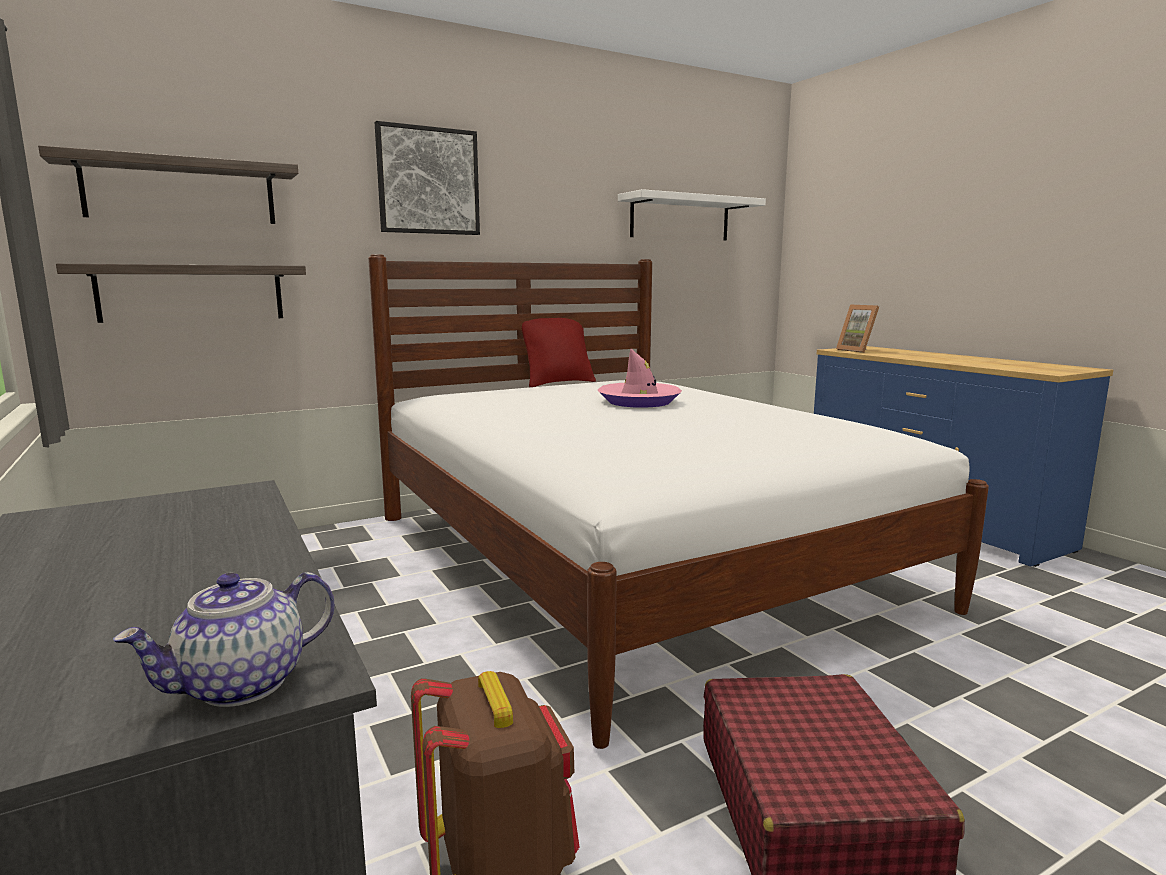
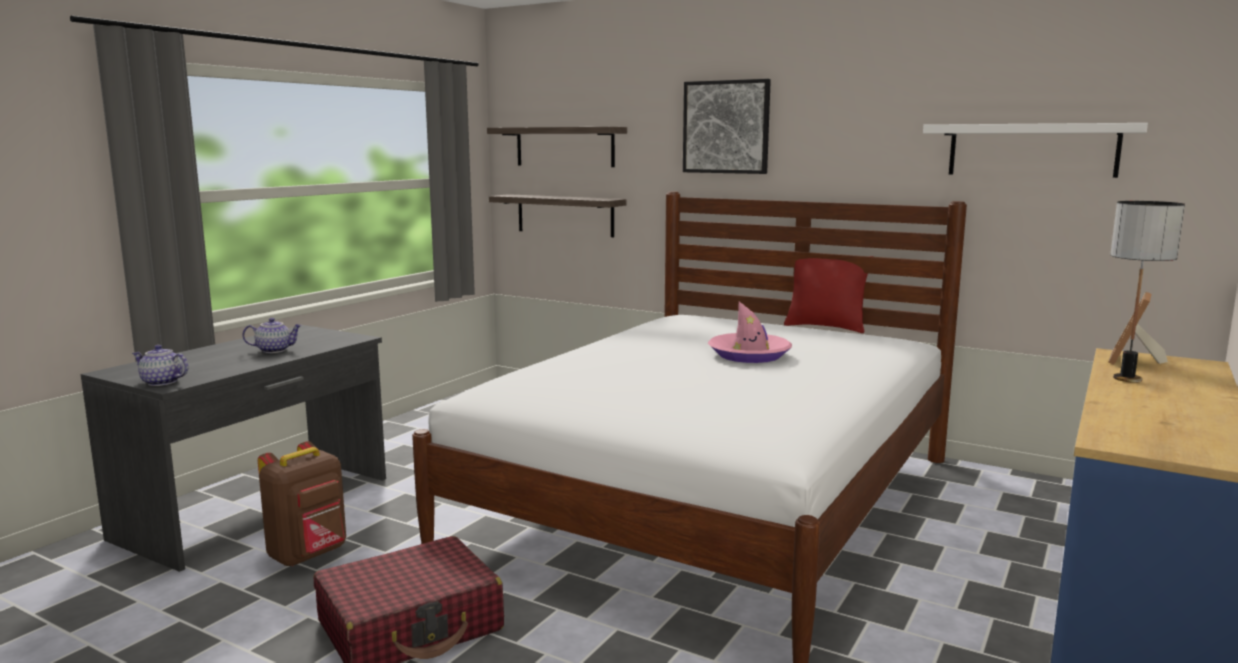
camera: 60 degrees right, 0 degrees up
none -> teapot [242,318,302,353]
none -> table lamp [1110,201,1185,383]

